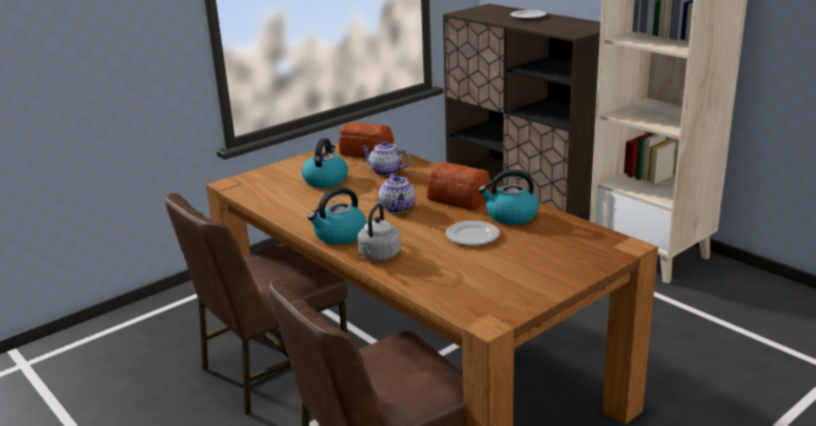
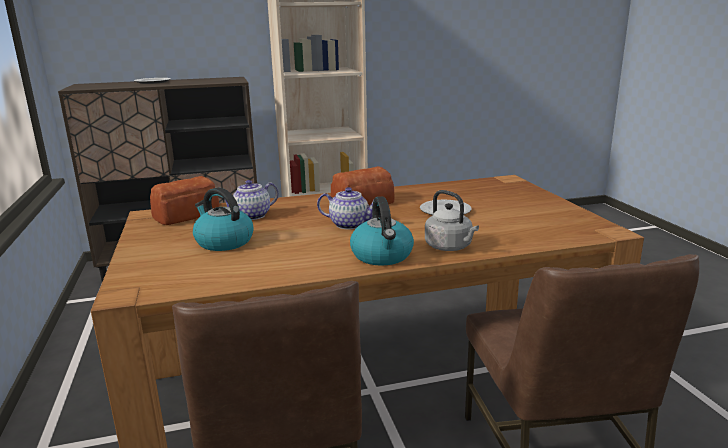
camera: 65 degrees left, 5 degrees down
kettle [478,169,539,225] -> none

